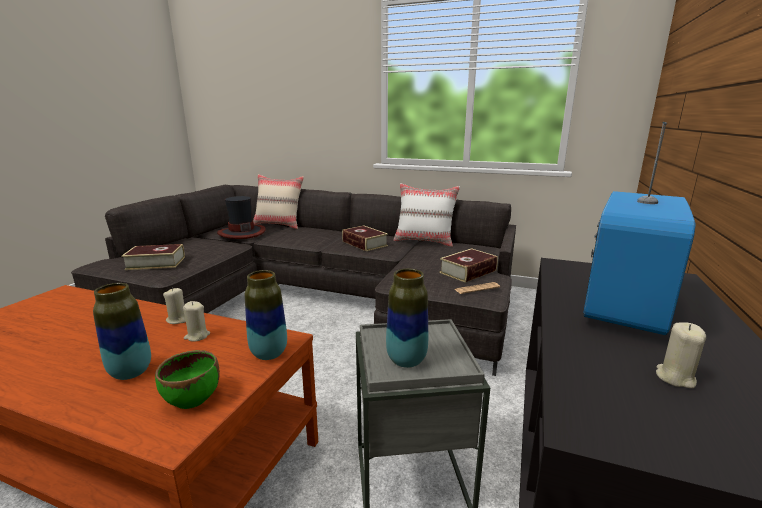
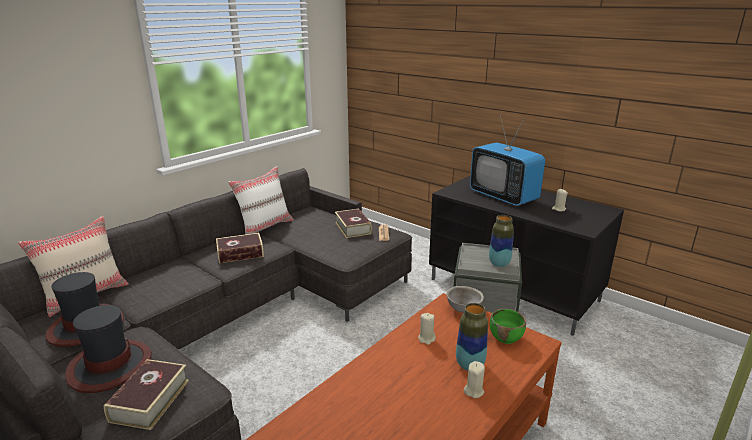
camera: 70 degrees left, 5 degrees up
beige candle [163,288,186,324] -> beige candle moved to [464,361,485,398]
vase [245,270,287,360] -> grey bowl [447,286,484,313]
none -> hat [65,305,152,393]

